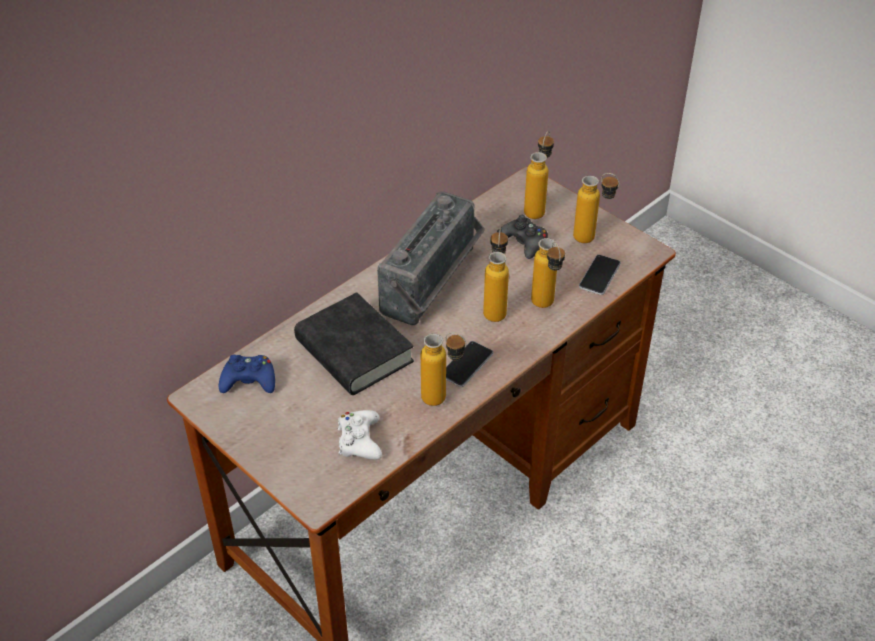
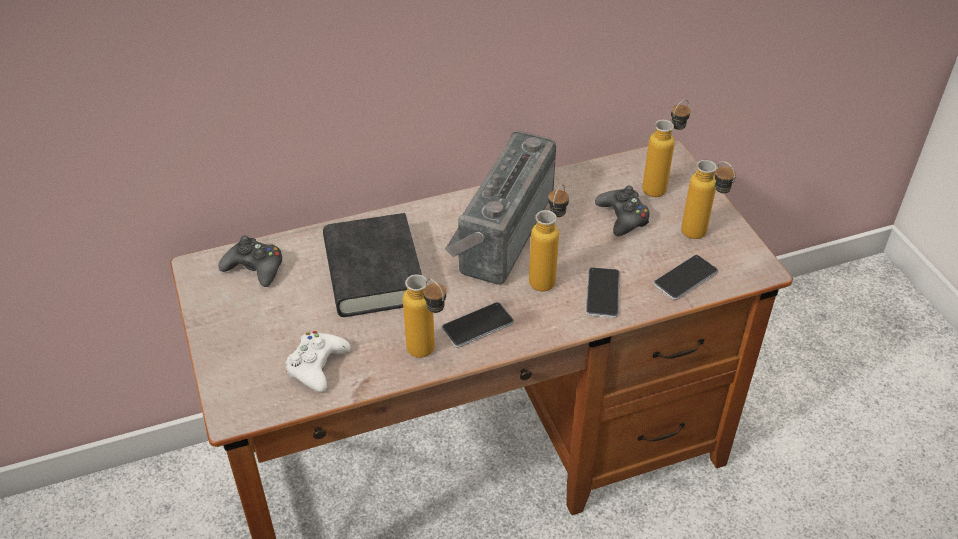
camera: 25 degrees right, 0 degrees up
blue game controller [219,354,275,393] -> black game controller [219,236,282,287]
radio [377,192,485,325] -> radio turned 150 degrees clockwise [445,131,556,285]
bottle [531,238,565,308] -> phone [585,267,620,318]

